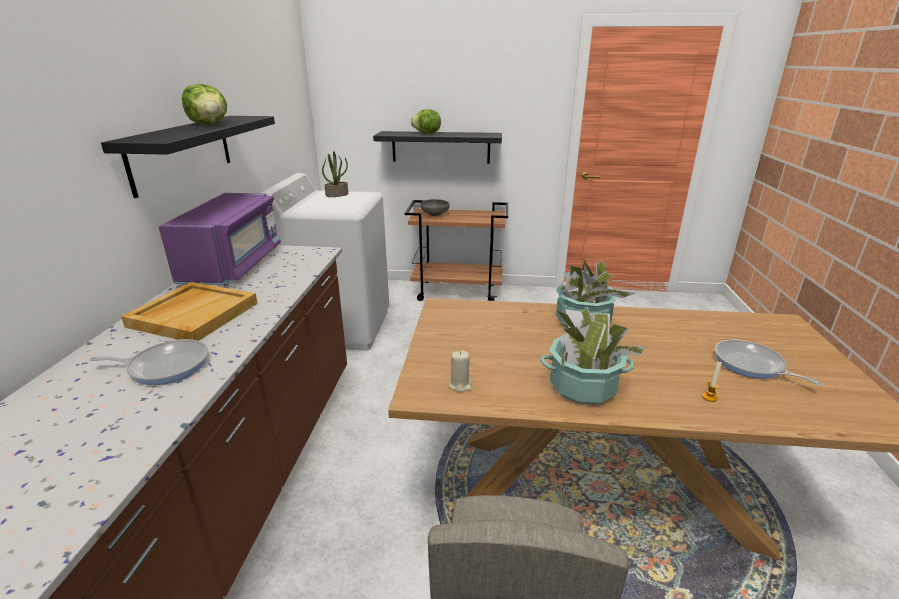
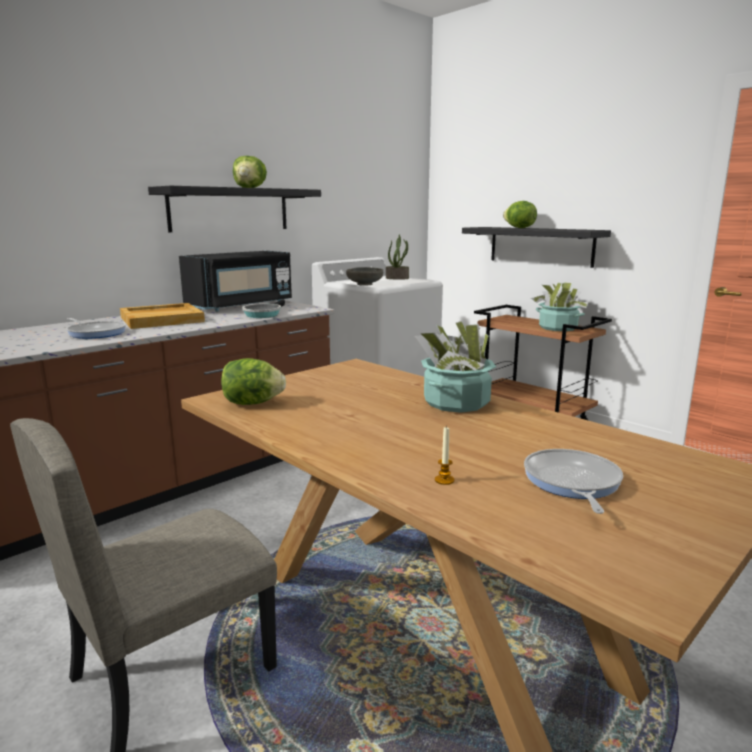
camera: 40 degrees right, 10 degrees down
purple microwave [159,193,281,285] -> black microwave [179,251,292,311]
grey bowl [421,199,449,216] -> grey bowl moved to [346,267,383,286]
beige candle [449,350,472,392] -> lettuce [221,358,286,405]
potted plant [540,307,646,404] -> potted plant moved to [531,282,589,331]
none -> frying pan [242,299,285,318]

